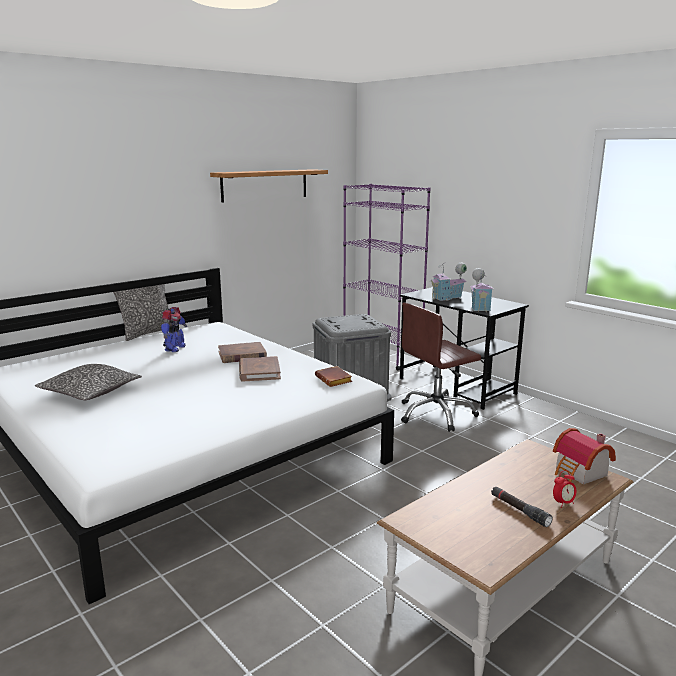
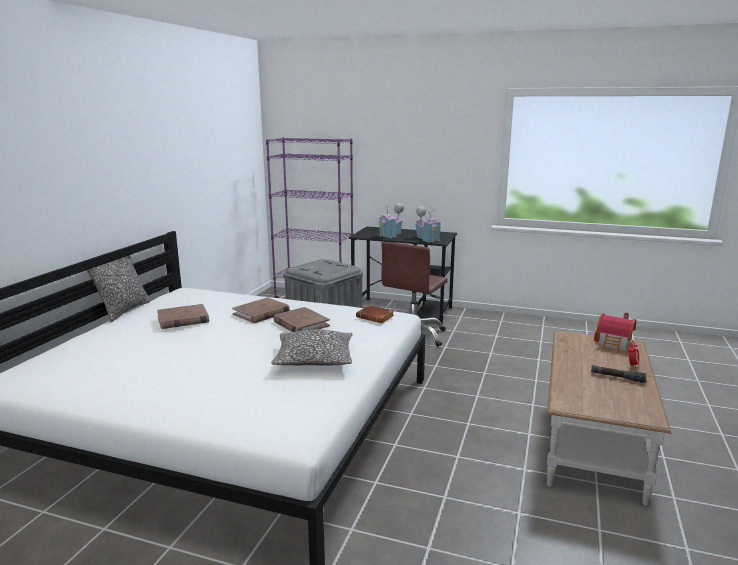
camera: 30 degrees left, 0 degrees up
pillow [34,364,142,400] -> pillow moved to [271,329,353,365]
toy robot [161,307,187,352] -> brown book [157,304,209,329]
shelf [210,169,328,203] -> none

